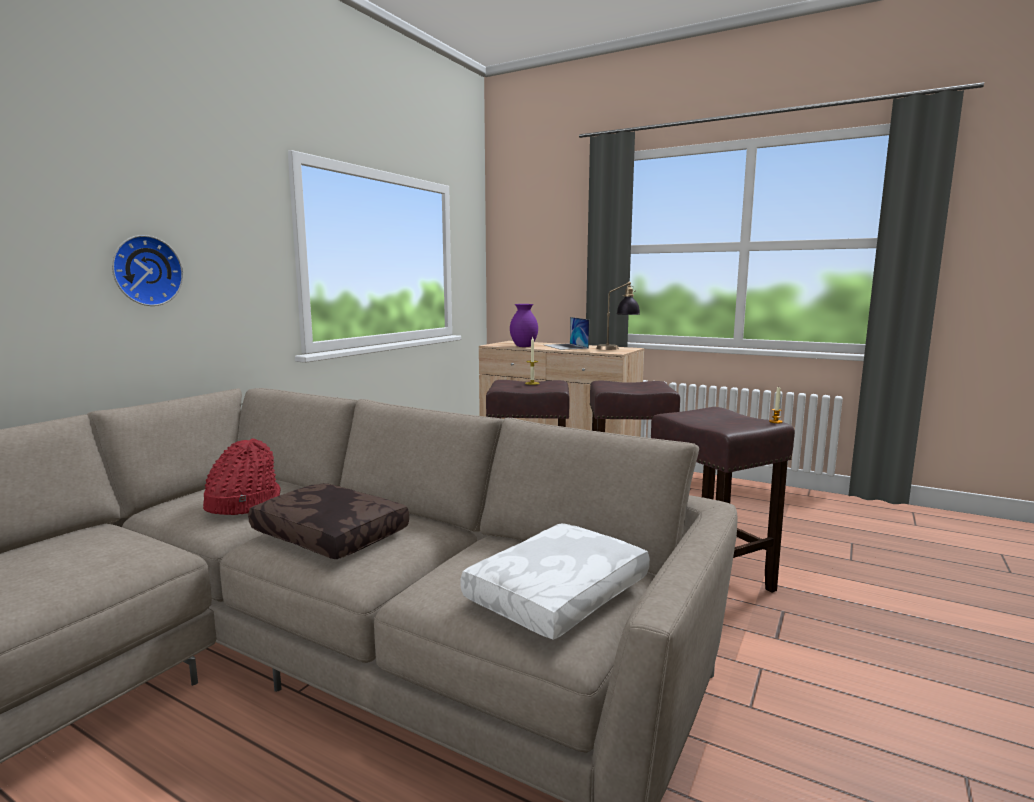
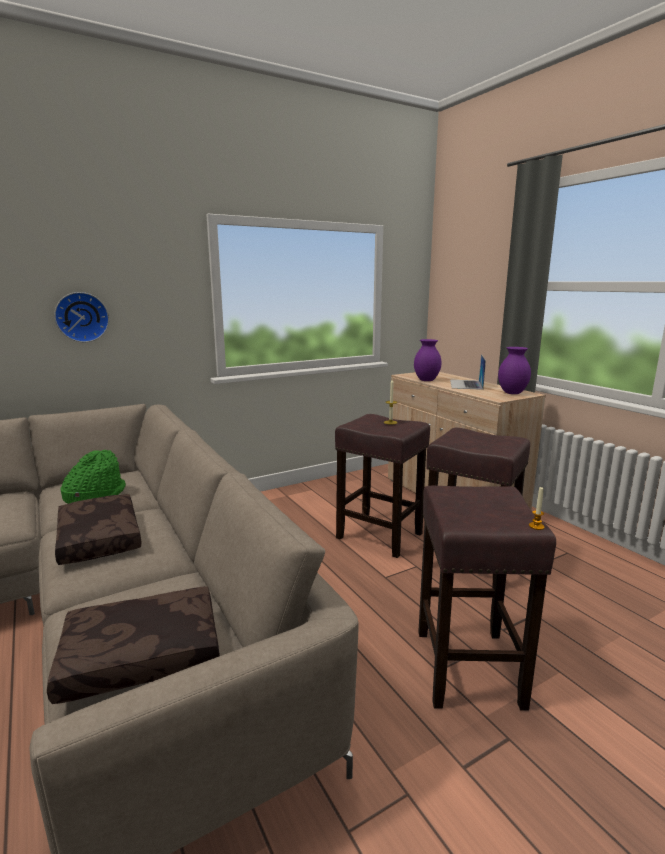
camera: 30 degrees right, 5 degrees up
red hat [203,438,281,515] -> green hat [60,450,126,504]
white pillow [460,523,650,640] -> brown pillow [47,587,220,704]
table lamp [596,281,640,350] -> purple vase [498,347,531,394]

